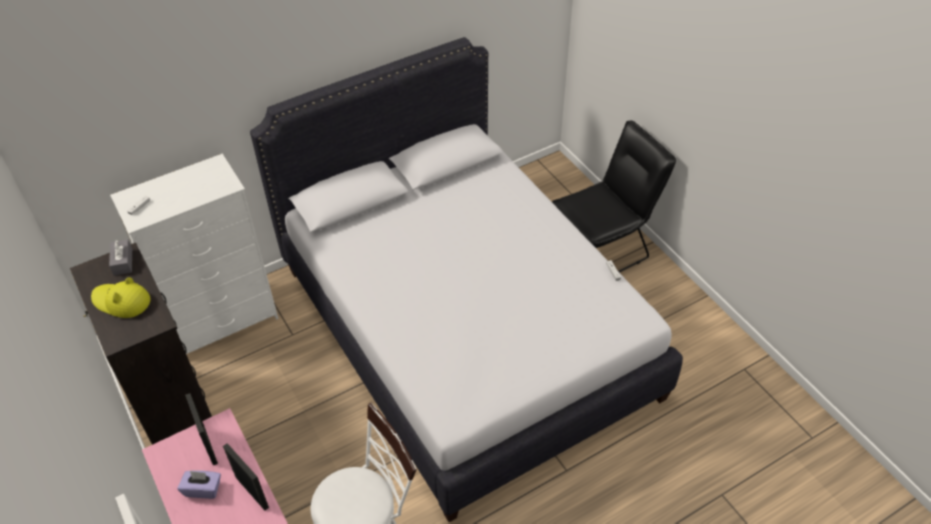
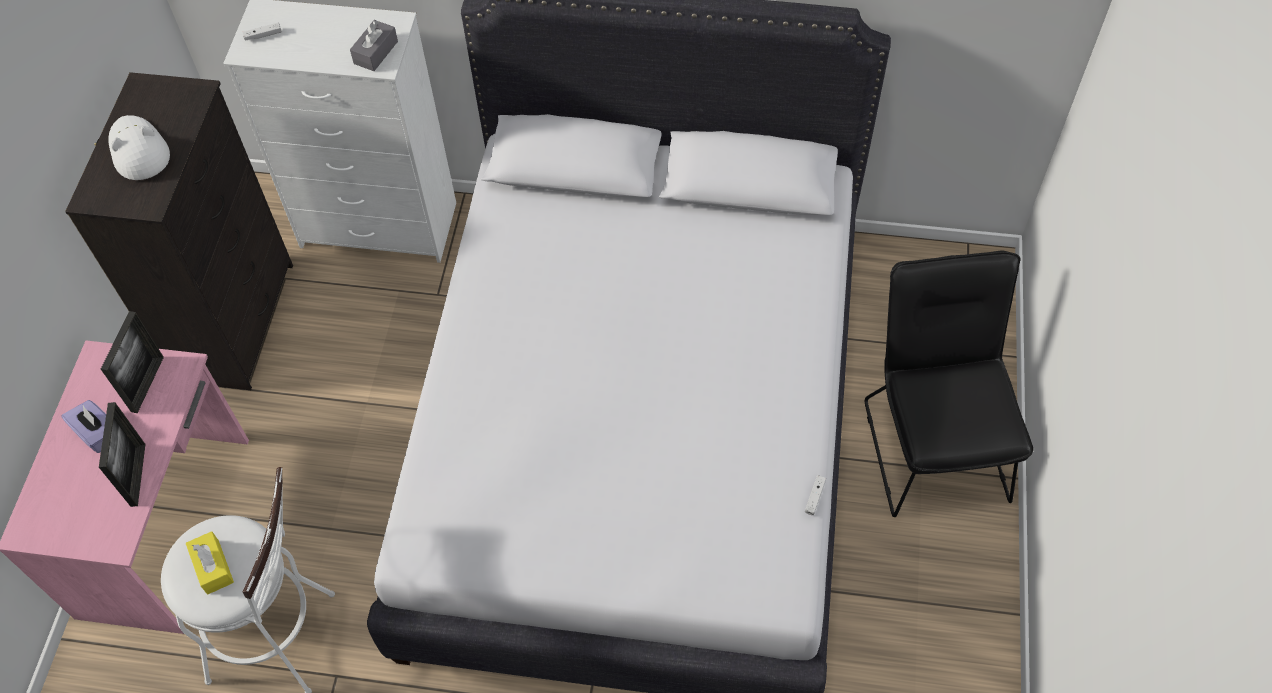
camera: 40 degrees right, 10 degrees up
yellow hat [91,278,150,318] -> white hat [109,115,170,180]
grey tissue box [109,239,132,276] -> grey tissue box moved to [350,20,398,71]
black chair [552,120,676,272] -> black chair turned 105 degrees counterclockwise [865,251,1033,517]
none -> yellow tissue box [186,531,234,594]

